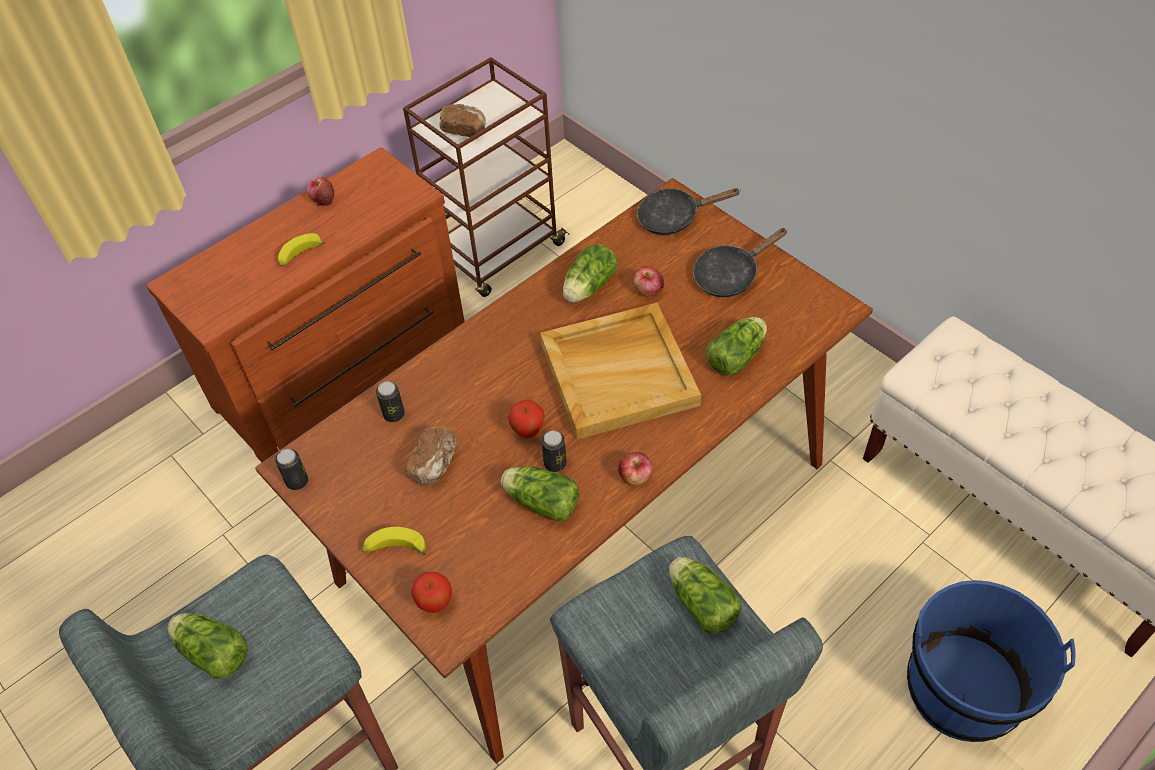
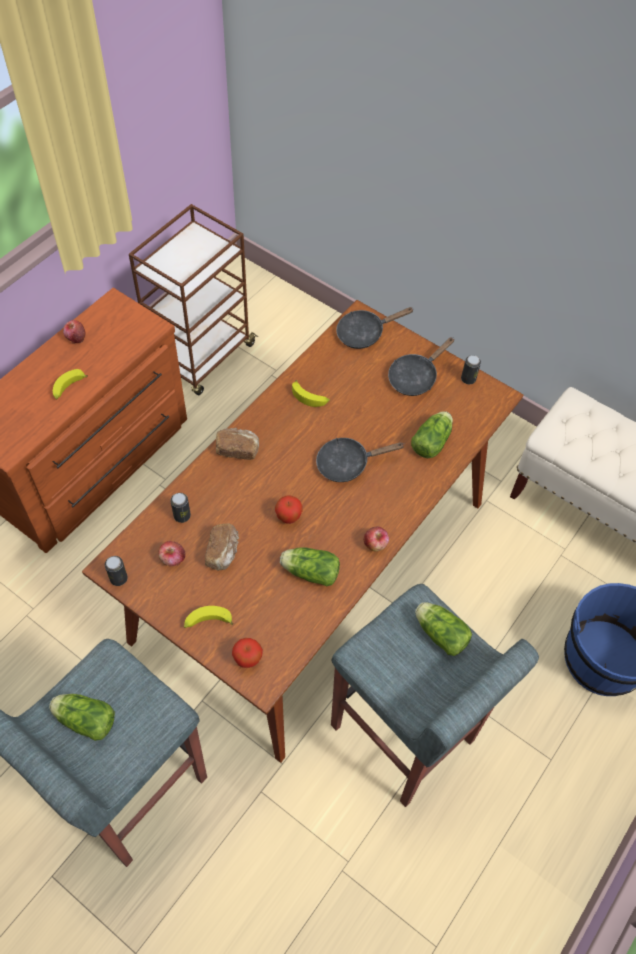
camera: 15 degrees left, 5 degrees up
bread [440,104,485,137] -> bread moved to [216,428,259,460]
beige tray [540,303,701,440] -> black frying pan [316,438,405,482]
can [541,430,567,472] -> can moved to [461,355,481,384]
lettuce [563,244,618,302] -> banana [292,380,330,407]
apple [633,266,664,297] -> apple moved to [158,541,186,567]

